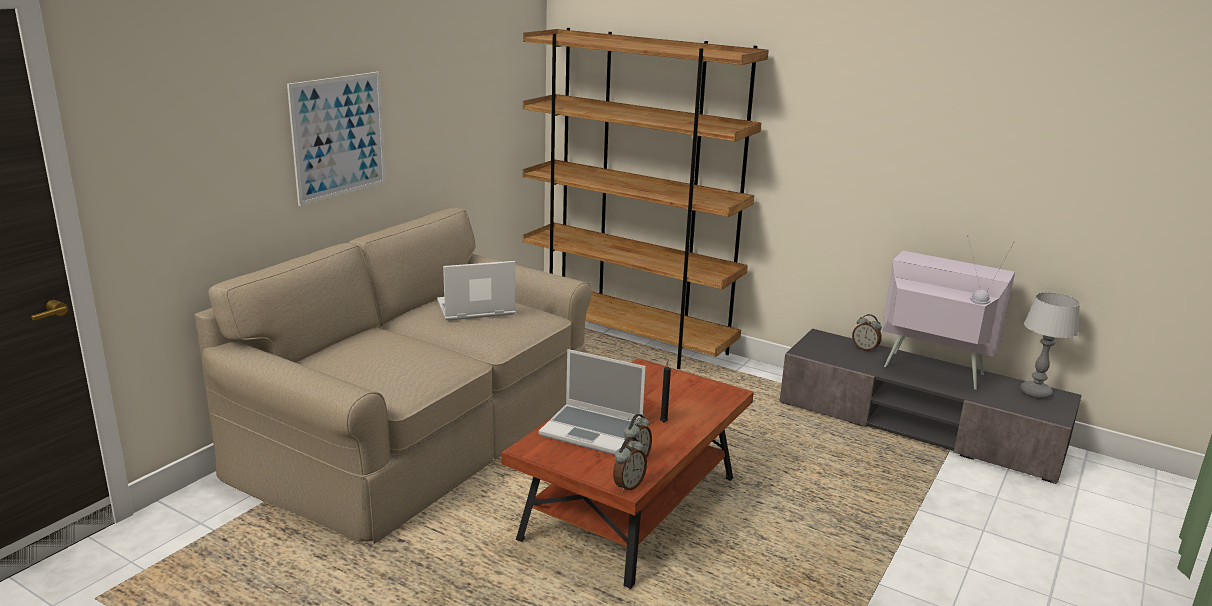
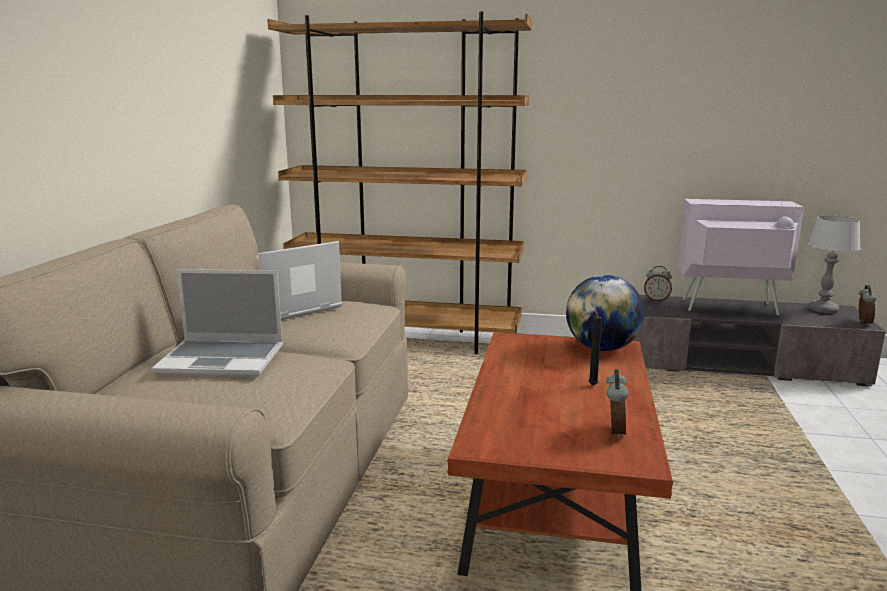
camera: 20 degrees left, 5 degrees down
picture [287,72,386,206] -> none
laptop [538,349,646,455] -> laptop moved to [151,269,283,377]
alarm clock [613,437,647,492] -> alarm clock moved to [859,285,877,326]
none -> globe [566,275,644,351]

